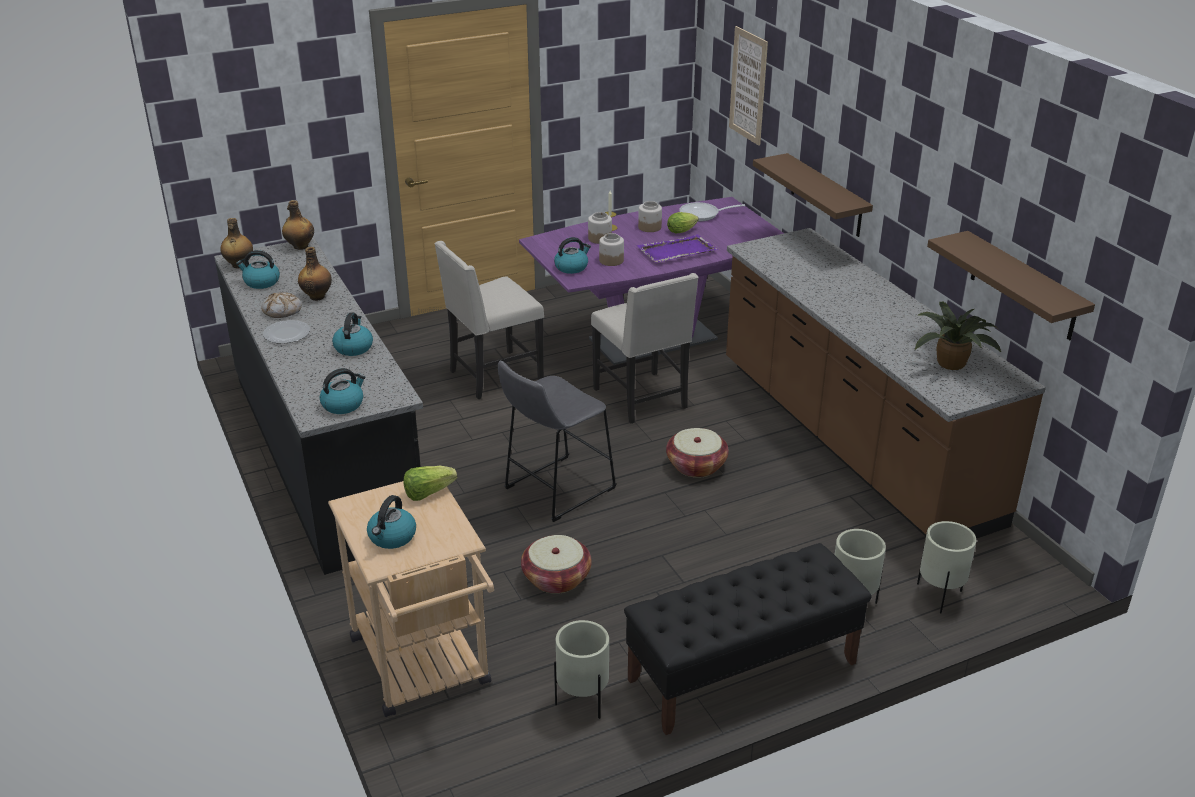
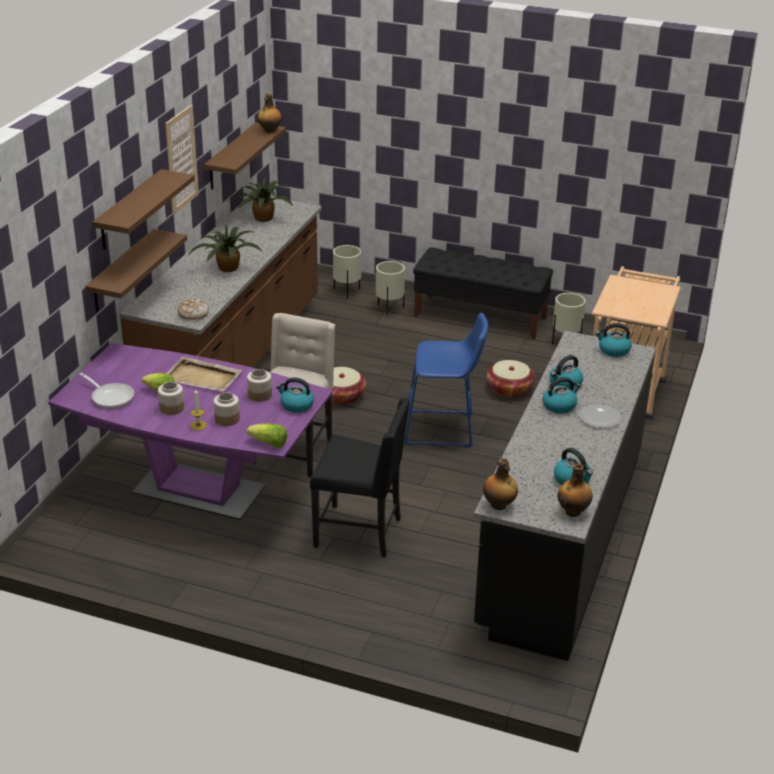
camera: 135 degrees left, 0 degrees up
bread [262,292,302,318] -> bread moved to [178,298,209,320]
bottle [298,247,332,301] -> bottle moved to [257,93,282,133]
kettle [367,495,416,549] -> kettle moved to [542,377,581,414]
lettuce [403,466,457,501] -> lettuce moved to [246,424,287,448]
beige chair [434,241,544,399] -> black chair [310,397,410,557]
grey stool [498,361,617,522] -> blue stool [404,313,489,447]
purple tray [636,234,718,262] -> beige tray [167,357,243,391]
picture [729,26,768,146] -> picture moved to [165,105,199,215]
none -> brown shelf [92,169,195,250]
none -> potted plant [188,224,262,272]

